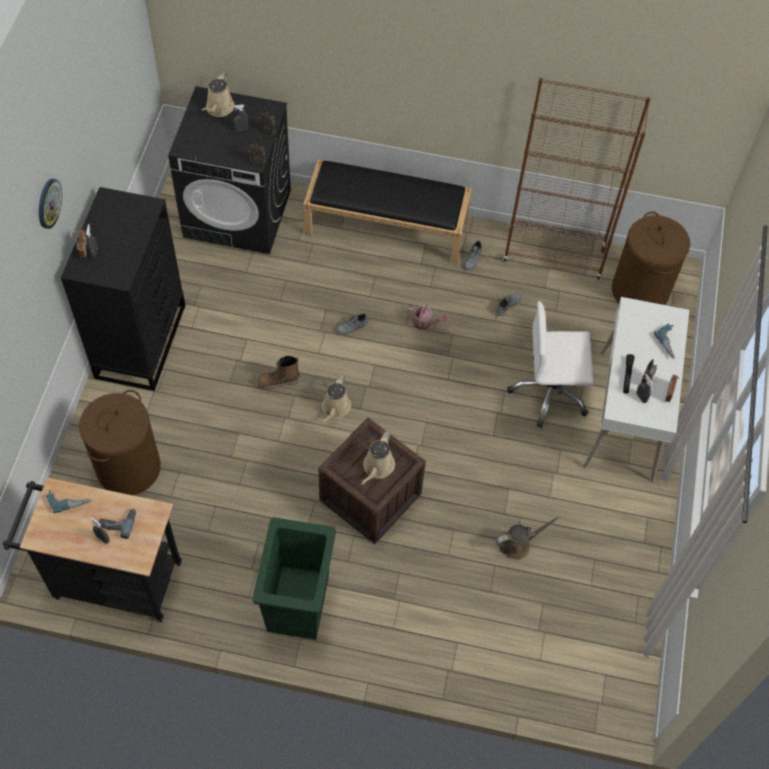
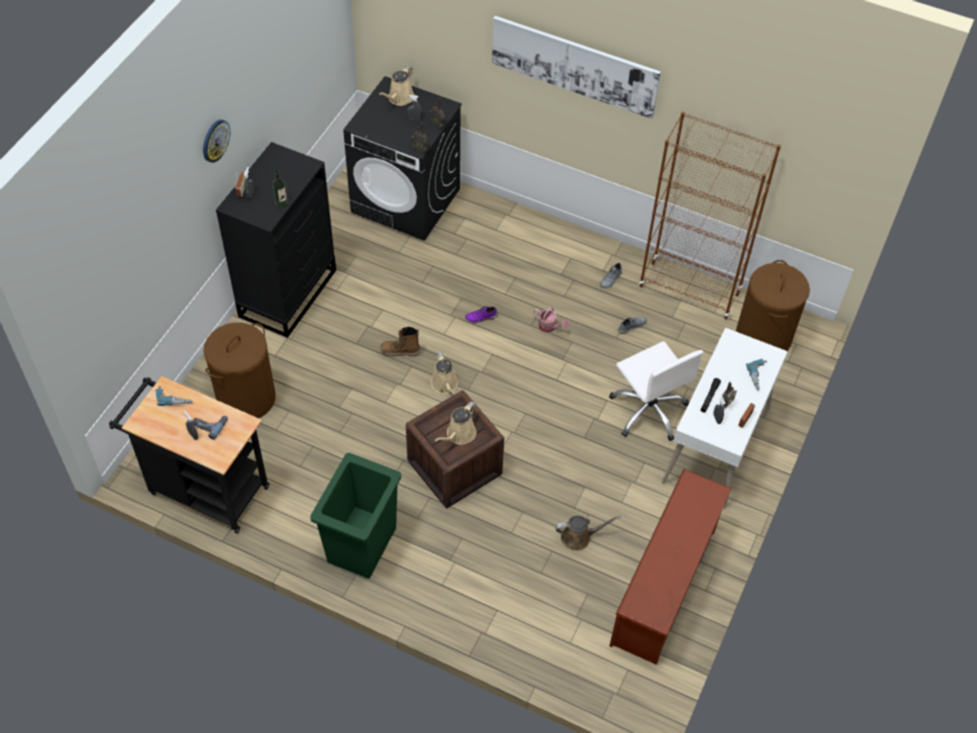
camera: 15 degrees right, 5 degrees down
black bench [303,159,472,264] -> none
beige watering can [322,374,351,423] -> beige watering can turned 45 degrees counterclockwise [431,352,458,395]
grey shoe [336,314,369,335] -> purple shoe [465,306,498,323]
white office chair [507,301,593,428] -> white office chair turned 135 degrees counterclockwise [609,341,703,441]
none -> bottle [273,170,288,208]
none -> picture [492,16,661,119]
none -> brown shoe rack [609,469,731,665]

